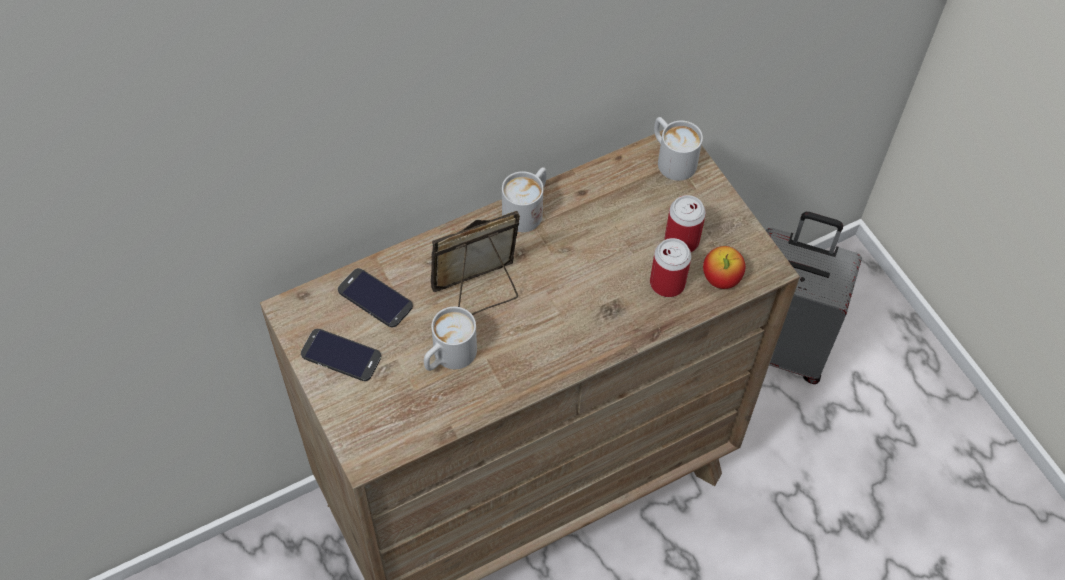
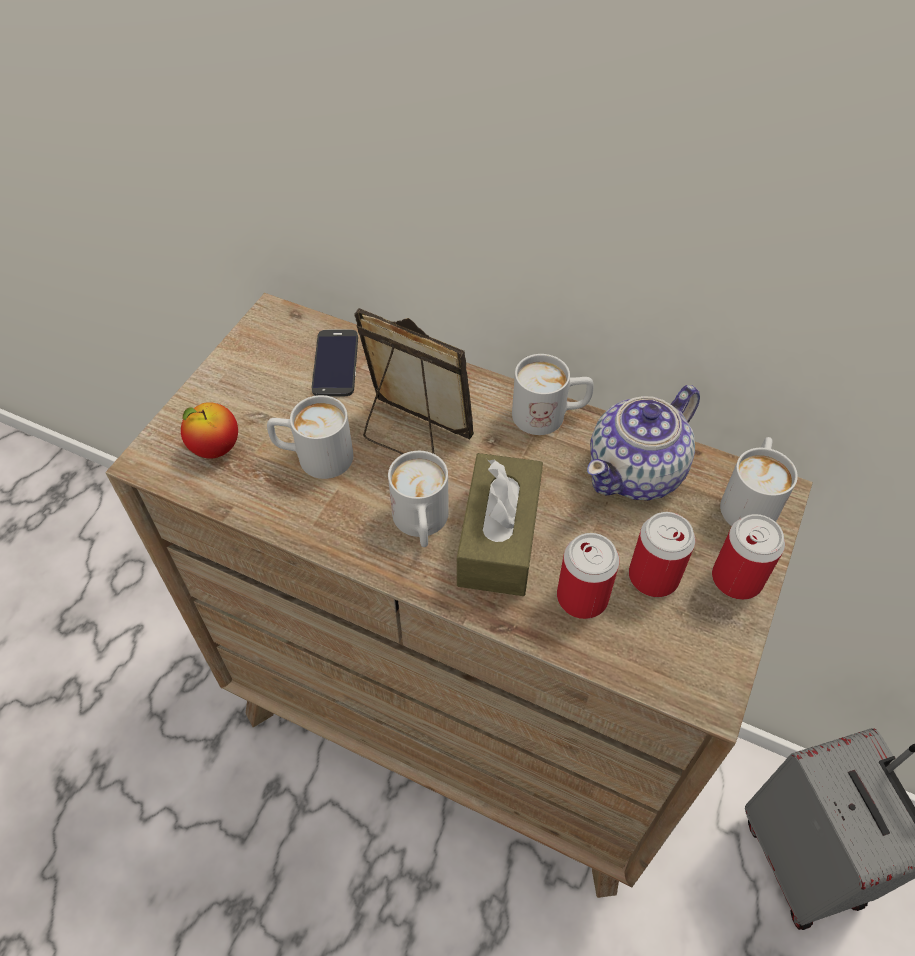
camera: 55 degrees right, 5 degrees down
phone [301,329,381,381] -> none
apple [703,246,746,289] -> apple moved to [181,402,238,459]
none -> white mug [388,451,449,547]
none -> brown tissue box [457,453,543,596]
none -> teapot [587,385,700,500]
none -> can [712,514,785,600]

